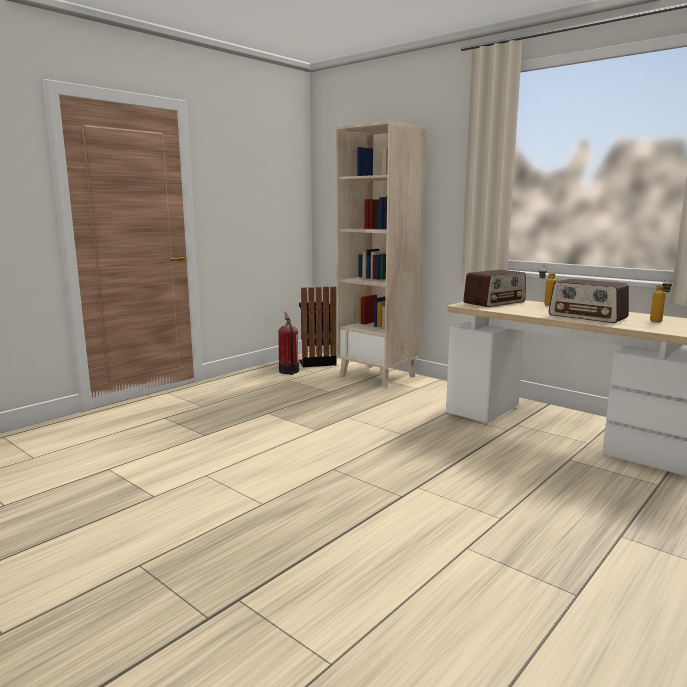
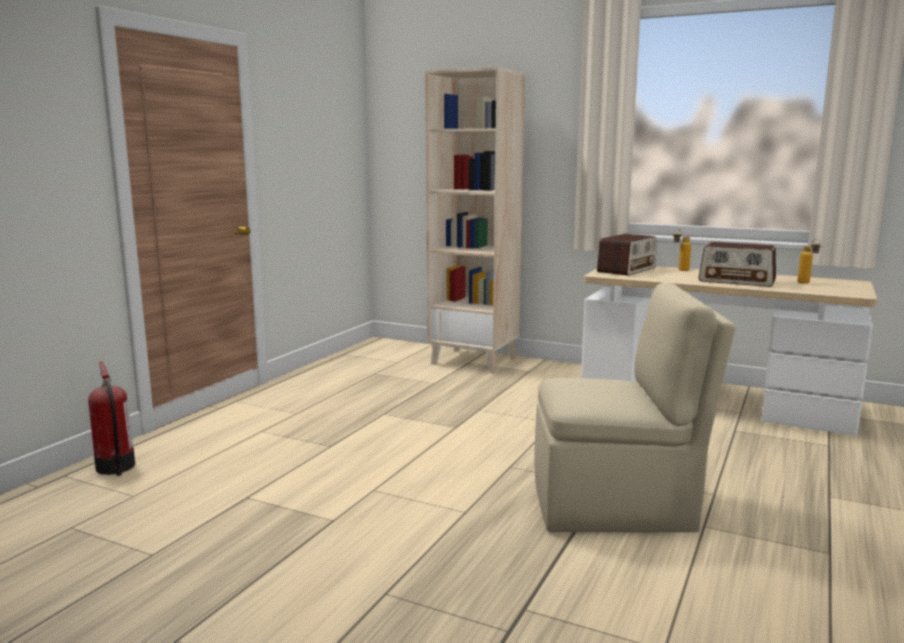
camera: 15 degrees left, 0 degrees up
fire extinguisher [278,312,299,375] -> fire extinguisher moved to [88,361,135,476]
black trash can [299,286,337,367] -> none
none -> beige chair [534,283,736,532]

